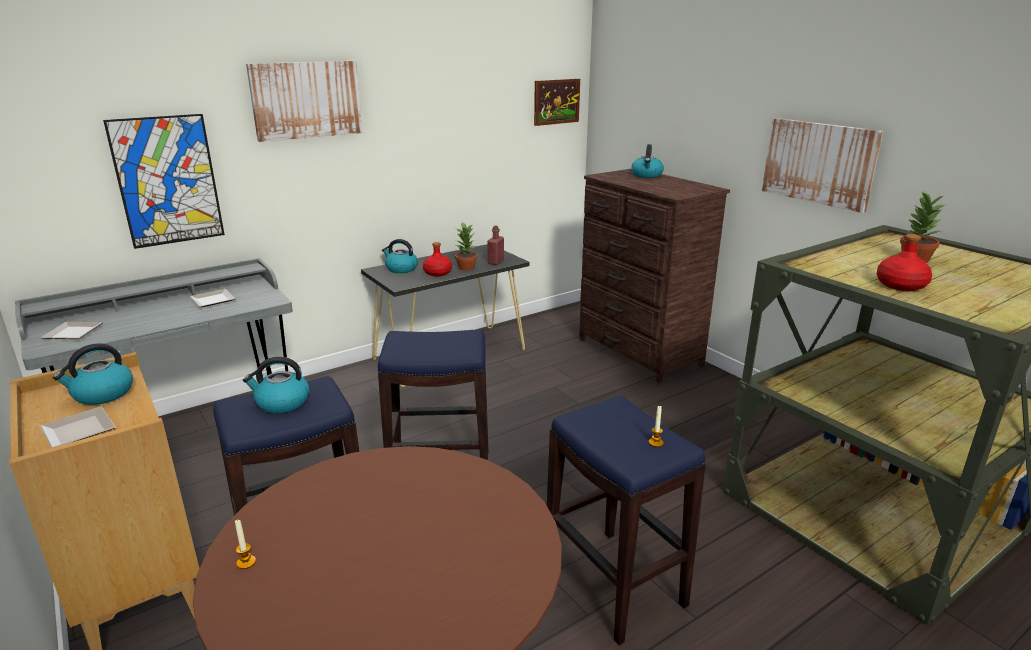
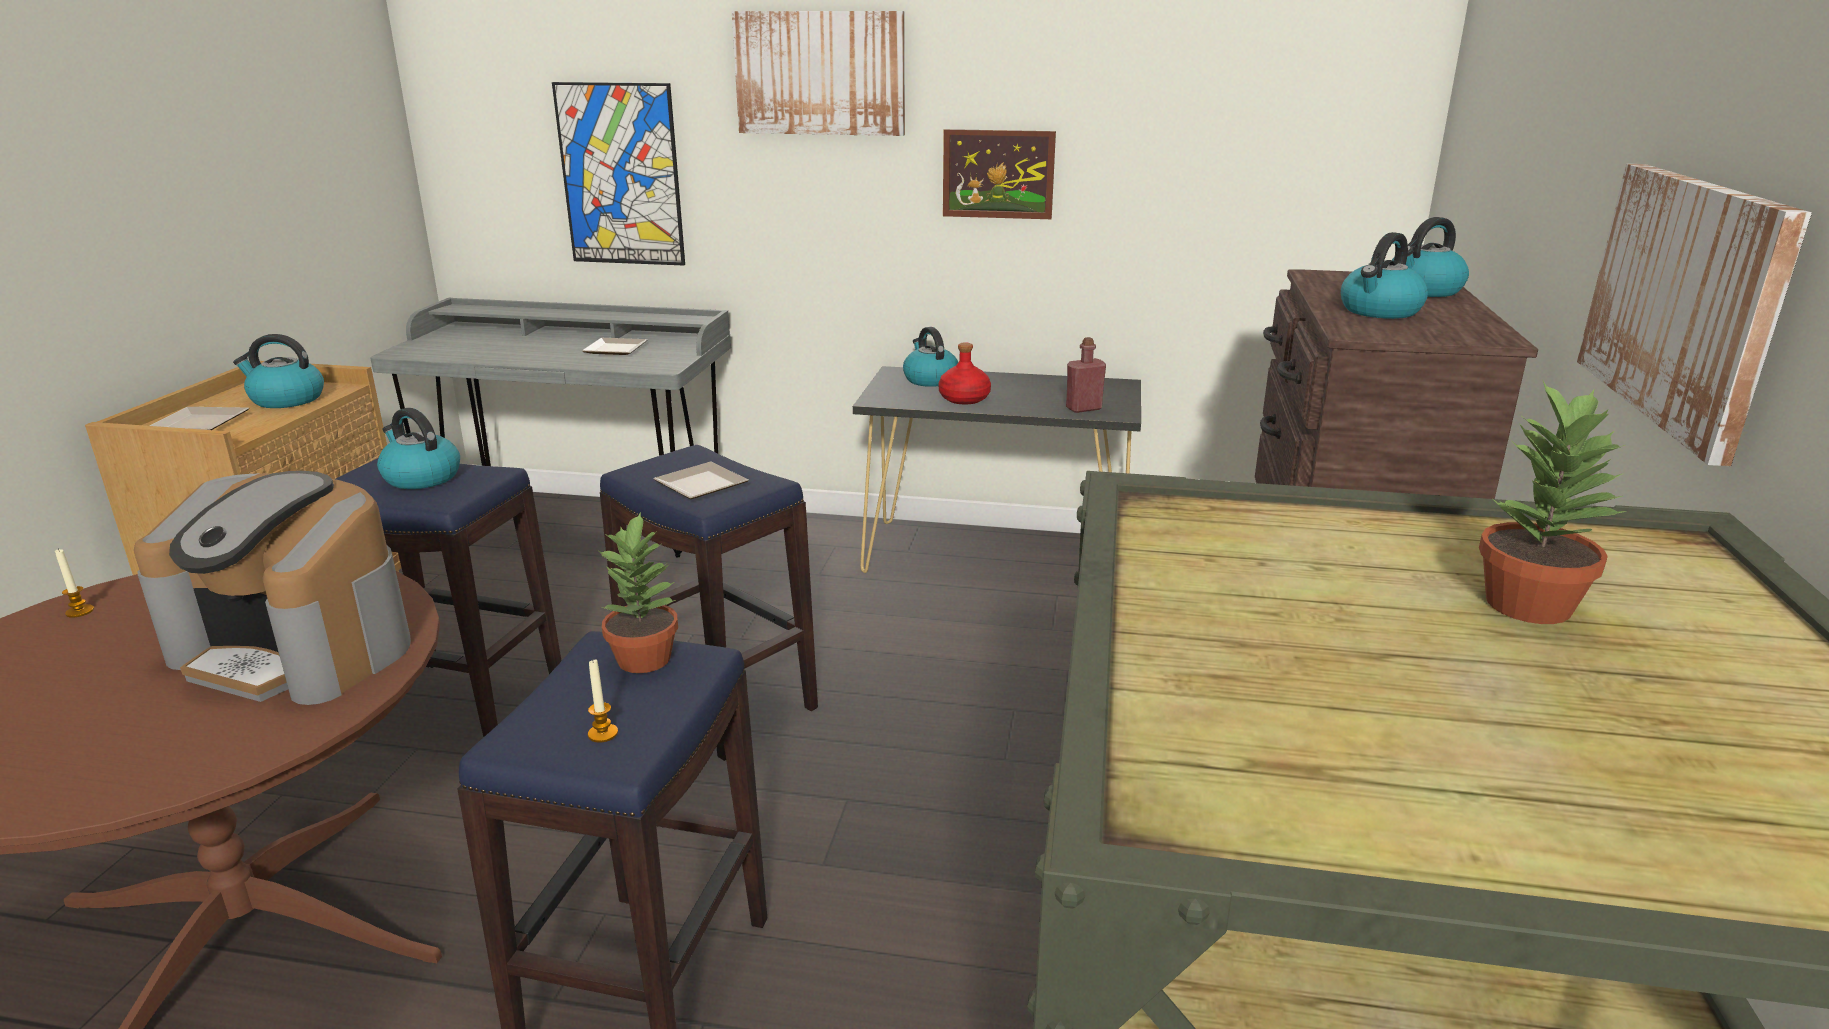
camera: 45 degrees right, 0 degrees up
plate [41,322,103,339] -> plate moved to [654,462,749,499]
potted plant [455,222,477,270] -> potted plant moved to [597,512,678,673]
picture [534,79,580,126] -> picture moved to [943,129,1056,219]
red bottle [877,234,932,291] -> none
none -> coffee machine [134,471,411,705]
none -> kettle [1341,232,1428,319]

